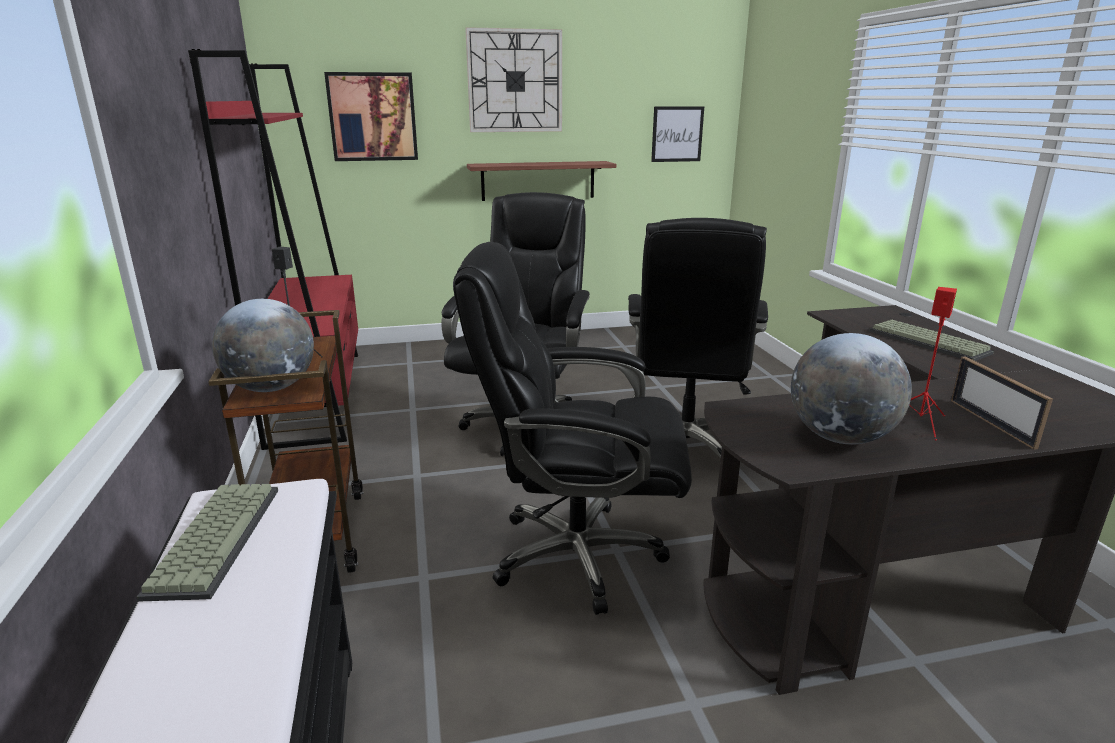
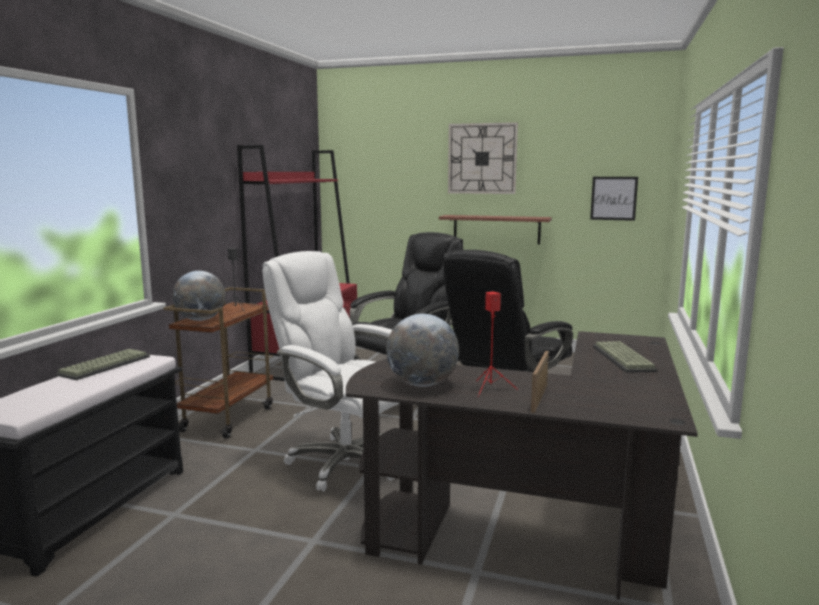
camera: 30 degrees right, 10 degrees down
picture [324,72,418,161] -> none
black office chair [453,242,692,615] -> white office chair [263,251,399,491]

